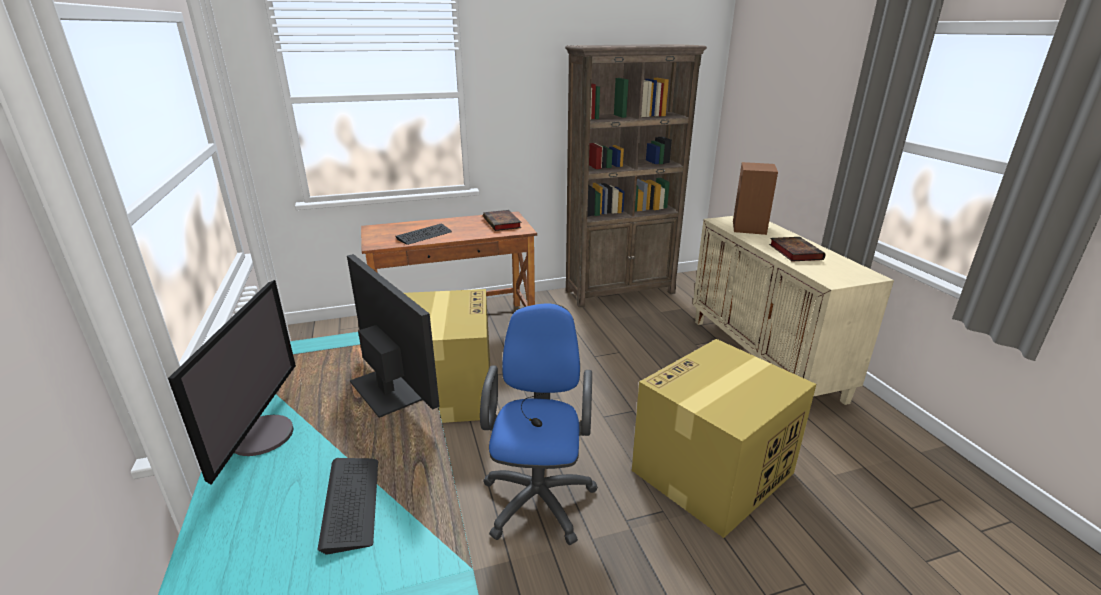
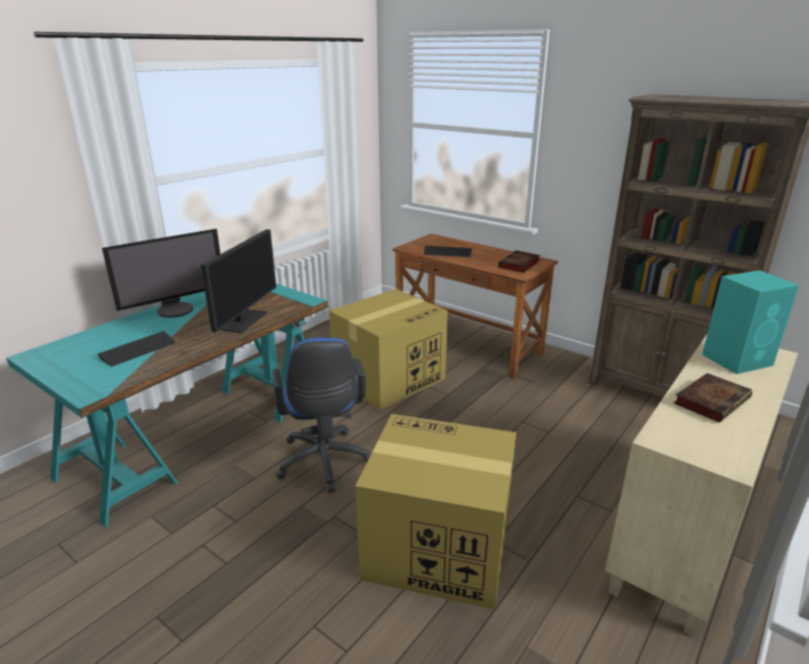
camera: 55 degrees right, 0 degrees up
blue office chair [480,303,598,545] -> blue office chair turned 105 degrees clockwise [272,338,371,493]
brown speaker [733,162,778,235] -> turquoise speaker [702,270,799,374]

